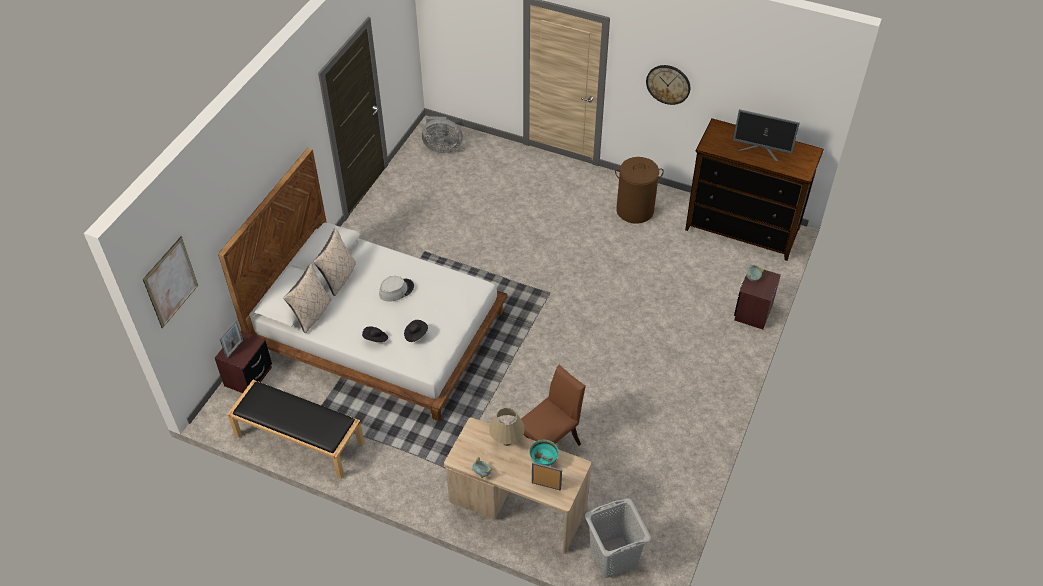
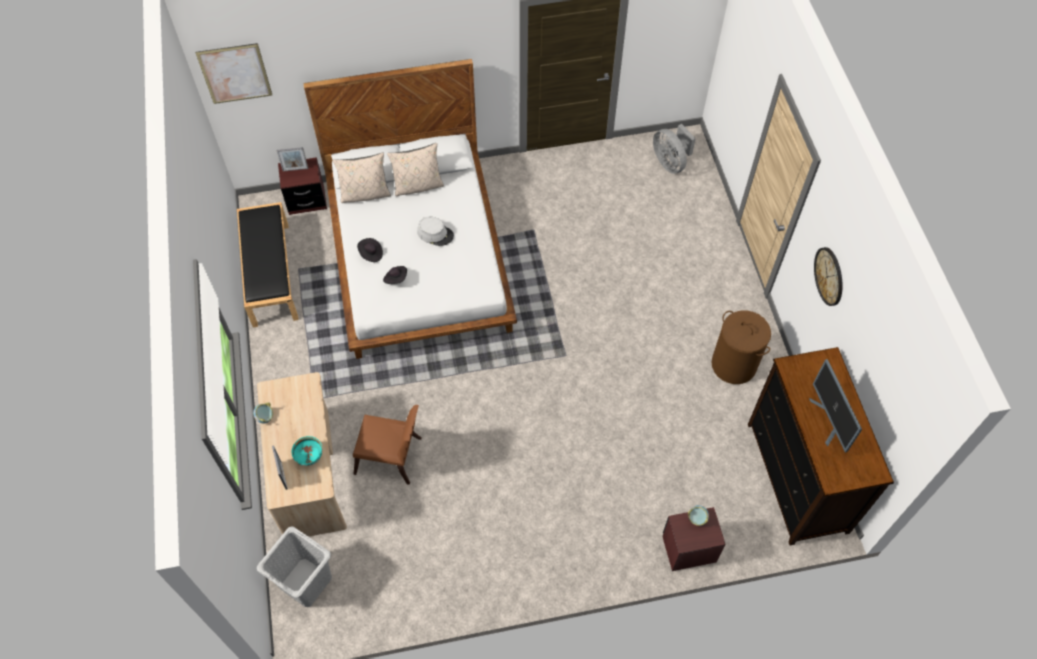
camera: 55 degrees right, 10 degrees up
beige table lamp [489,407,525,446] -> none

